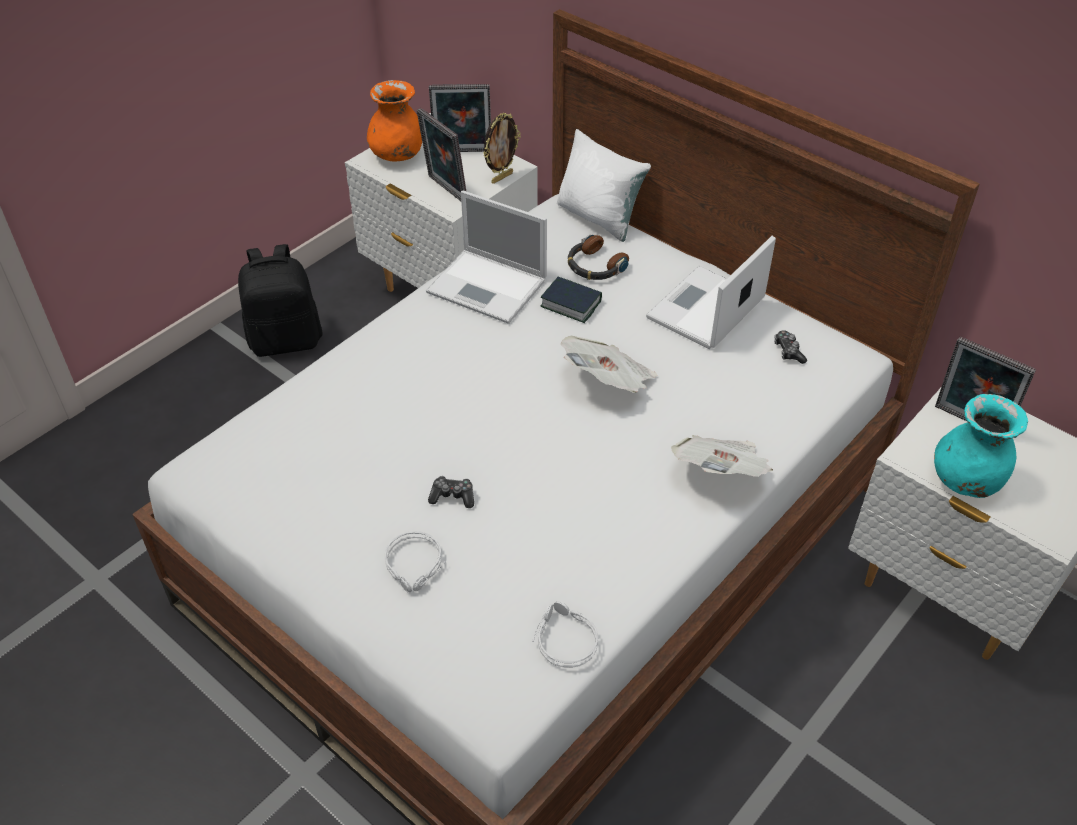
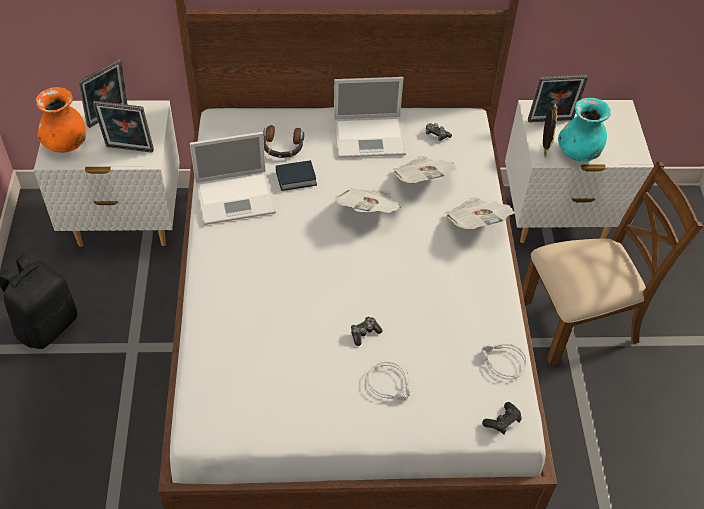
camera: 45 degrees left, 5 degrees up
picture frame [483,113,521,184] -> picture frame moved to [543,104,557,158]
white pillow [557,129,651,242] -> none
laptop [646,236,776,349] -> laptop turned 90 degrees counterclockwise [334,77,406,158]
none -> newspaper [392,156,457,183]
none -> black game controller [482,402,522,435]
none -> brown chair [522,161,703,366]

